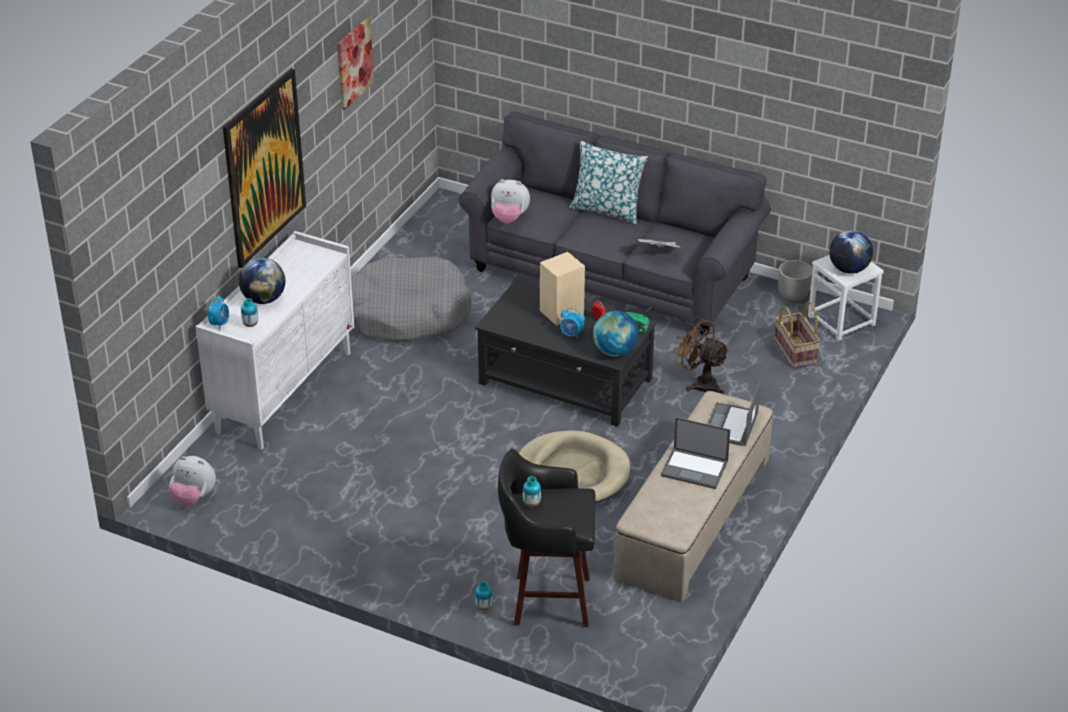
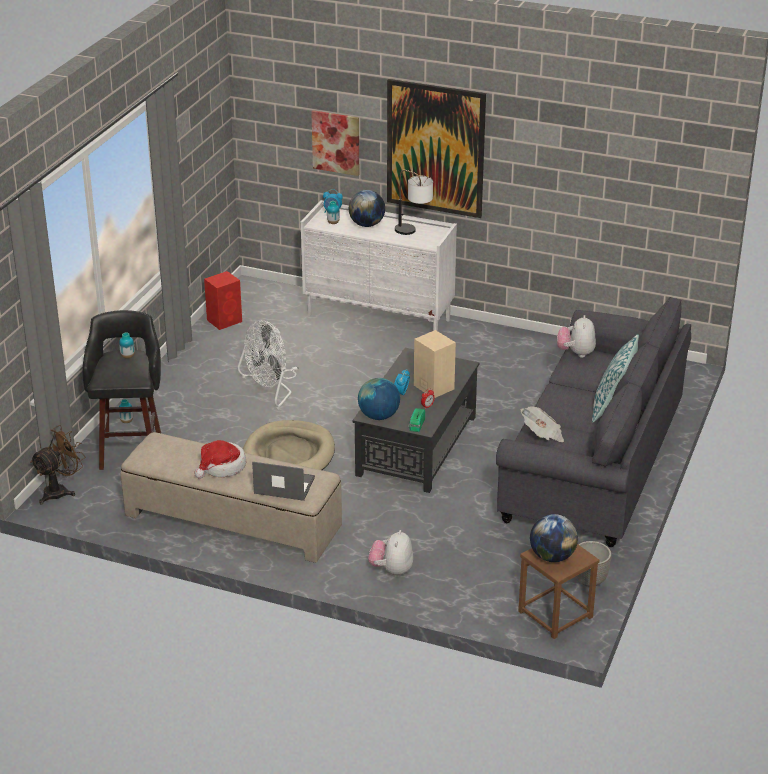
camera: 85 degrees right, 5 degrees down
plush toy [169,456,216,506] -> plush toy moved to [368,530,413,577]
picture [337,18,374,110] -> picture moved to [311,110,359,176]
grey dog bed [351,257,472,342] -> none
laptop [661,417,730,489] -> hat [194,440,246,479]
brown fan [672,316,729,394] -> brown fan moved to [30,425,86,504]
basket [774,301,820,369] -> none
white stool [808,255,884,341] -> brown stool [518,544,600,639]
none -> red speaker [204,271,242,330]
none -> white fan [237,320,299,409]
none -> table lamp [395,170,433,235]

